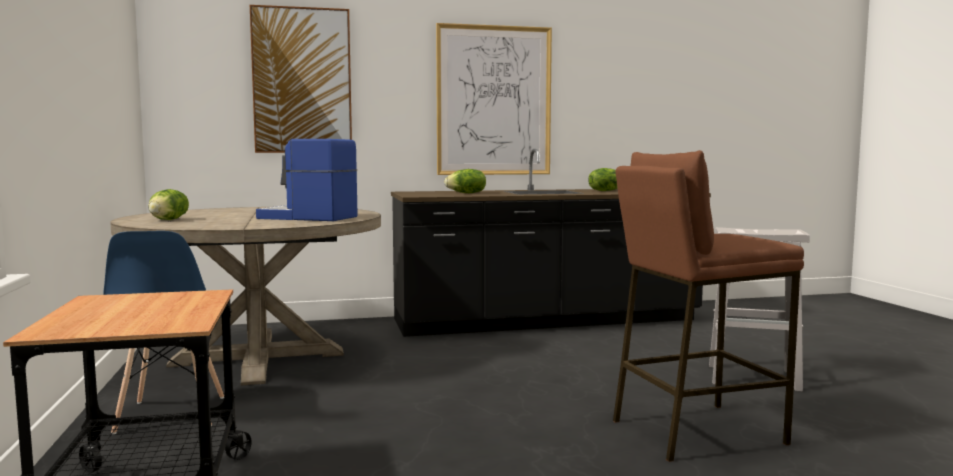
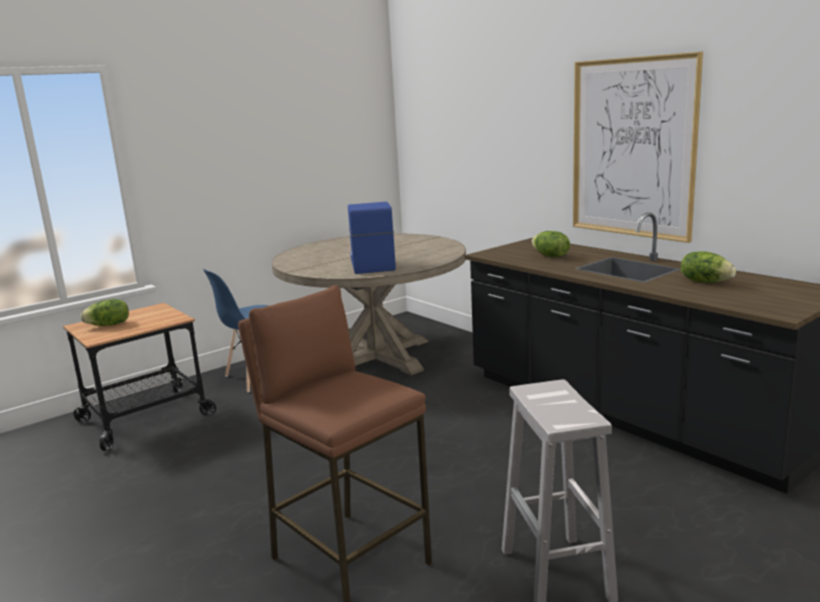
camera: 65 degrees right, 10 degrees up
lettuce [148,189,189,220] -> lettuce moved to [80,299,129,326]
picture [250,5,352,153] -> none

